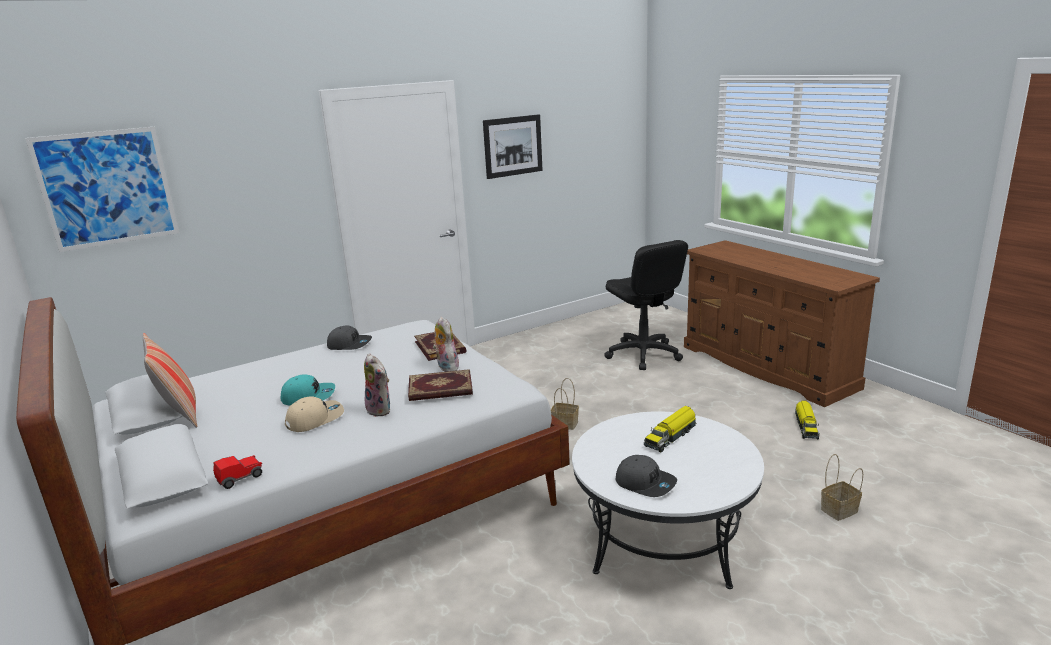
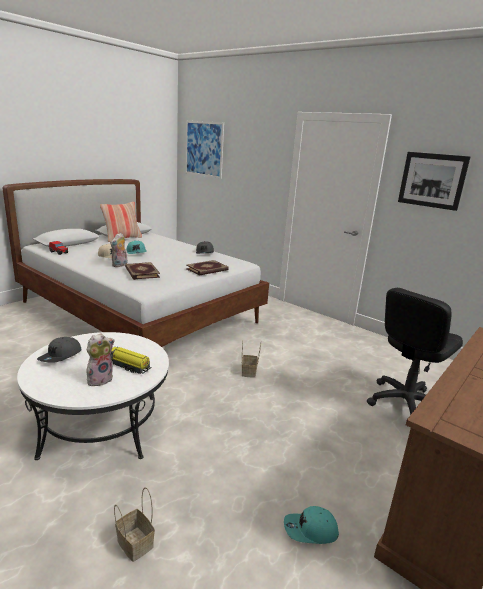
camera: 70 degrees right, 0 degrees up
plush toy [433,317,459,372] -> plush toy moved to [86,333,115,386]
toy truck [795,400,820,440] -> turquoise cap [284,506,339,544]

